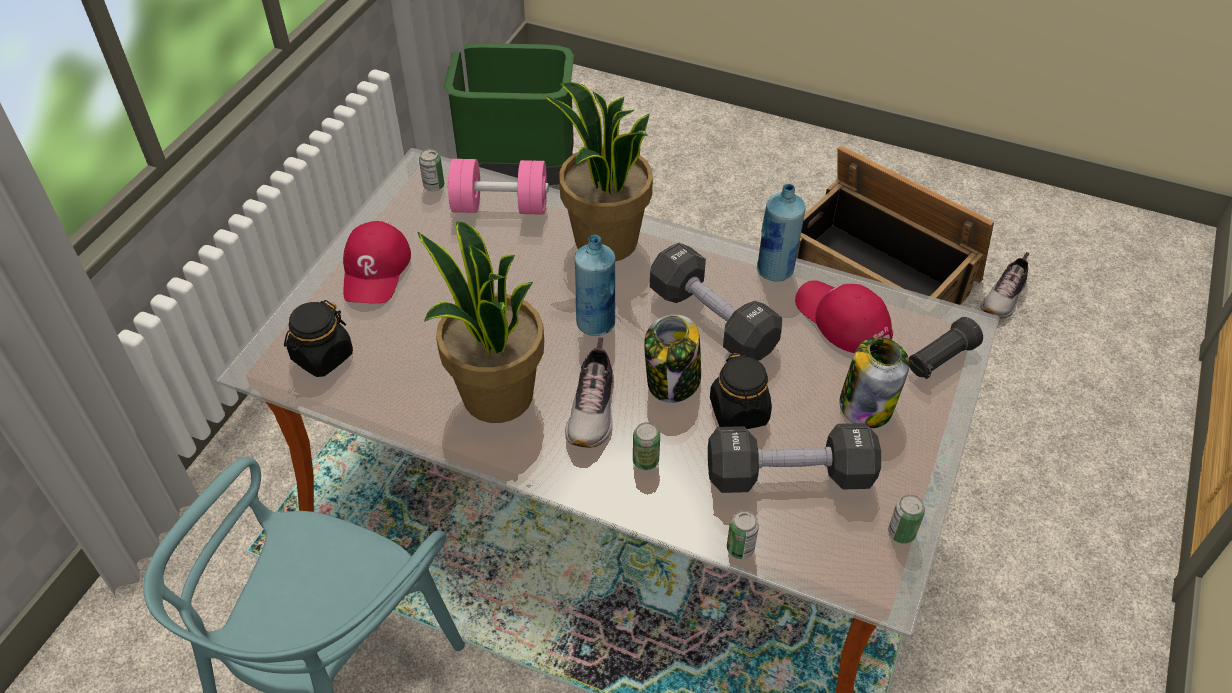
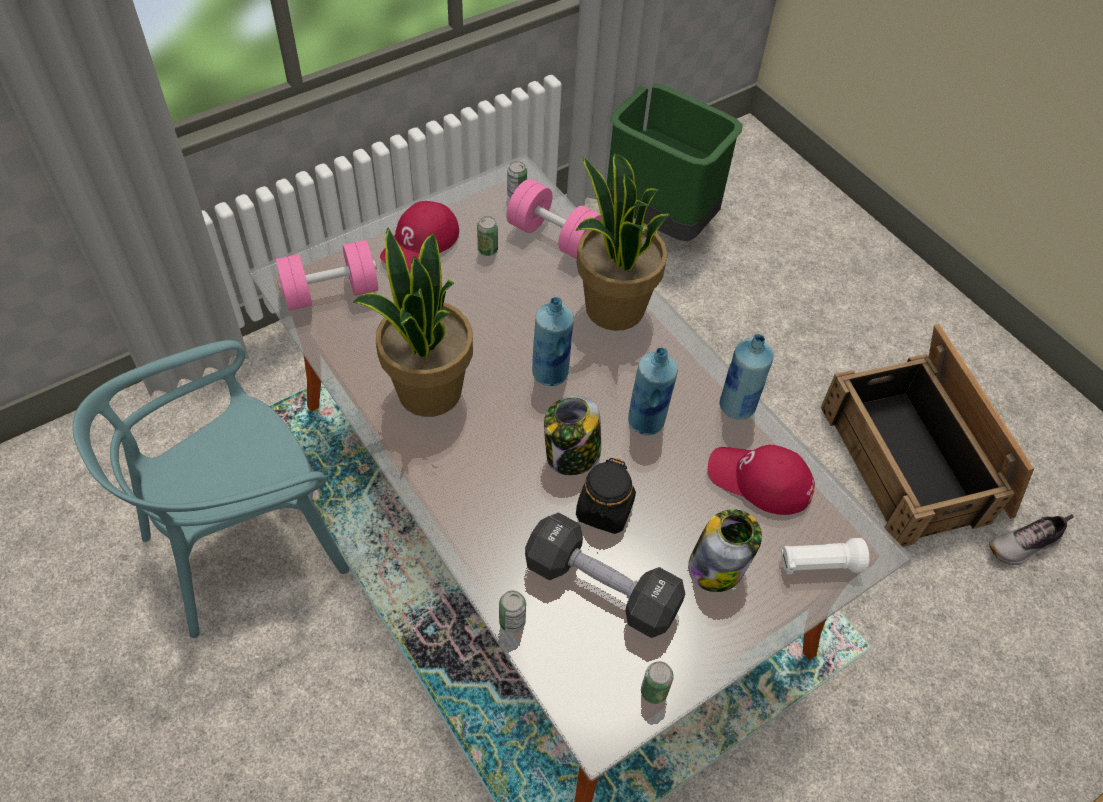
camera: 30 degrees right, 5 degrees up
black jar [284,300,353,377] -> pink dumbbell [276,240,378,311]
shoe [565,337,614,448] -> none
can [633,422,660,470] -> can moved to [477,216,498,256]
black dumbbell [650,243,782,361] -> blue bottle [628,348,678,435]
red cap [795,280,893,353] -> red cap turned 60 degrees counterclockwise [708,445,815,515]
black flashlight [909,317,983,379] -> white flashlight [781,538,869,574]

